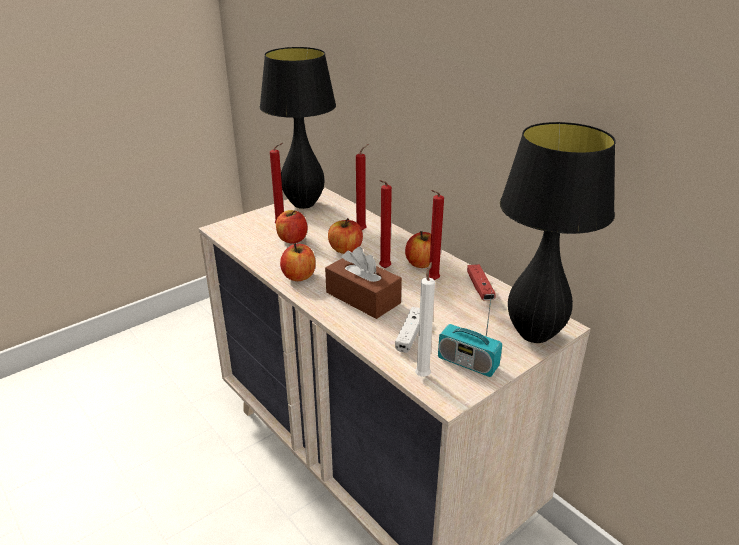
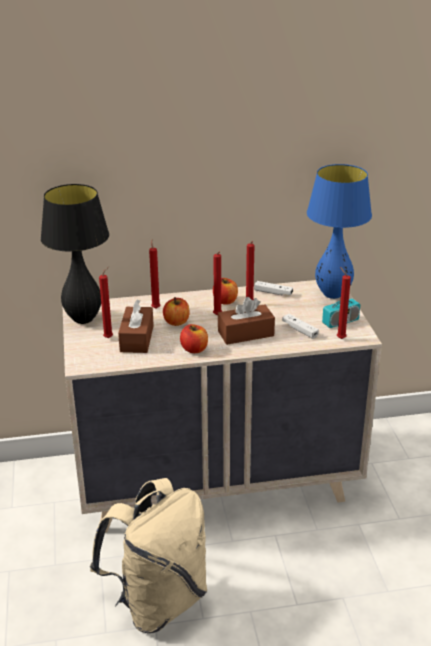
camera: 60 degrees left, 0 degrees up
apple [276,210,308,244] -> brown tissue box [118,299,154,353]
white candle [415,262,435,377] -> red candle [337,267,351,339]
red game controller [467,264,496,301] -> white game controller [254,281,293,295]
black table lamp [500,122,616,343] -> blue table lamp [307,164,372,299]
none -> beige backpack [90,478,207,633]

